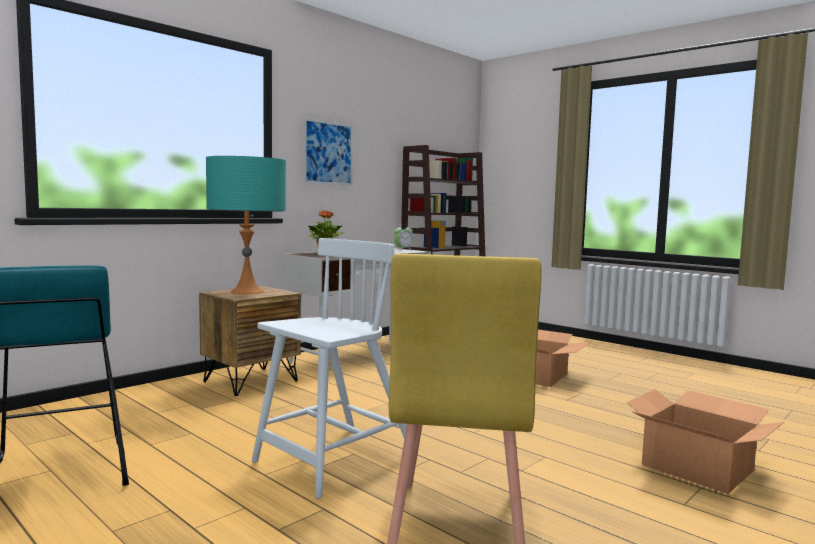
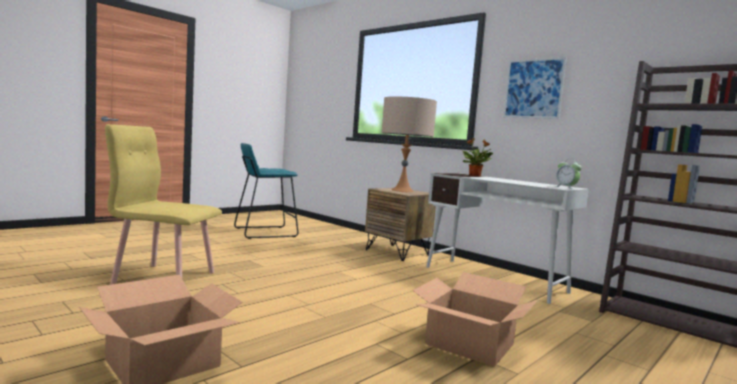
camera: 90 degrees right, 0 degrees up
turquoise table lamp [206,156,286,295] -> beige table lamp [382,96,437,192]
white chair [252,238,407,498] -> none

